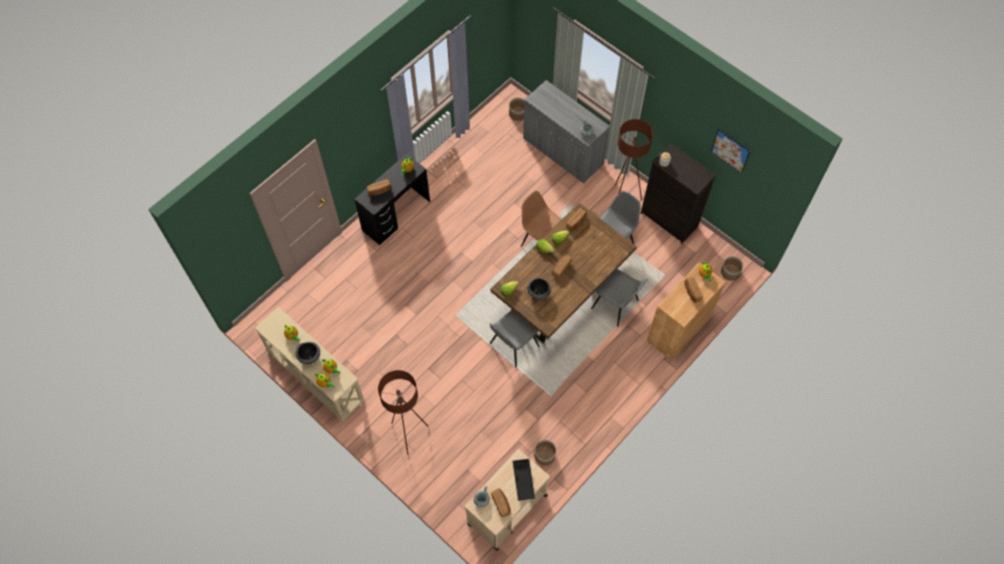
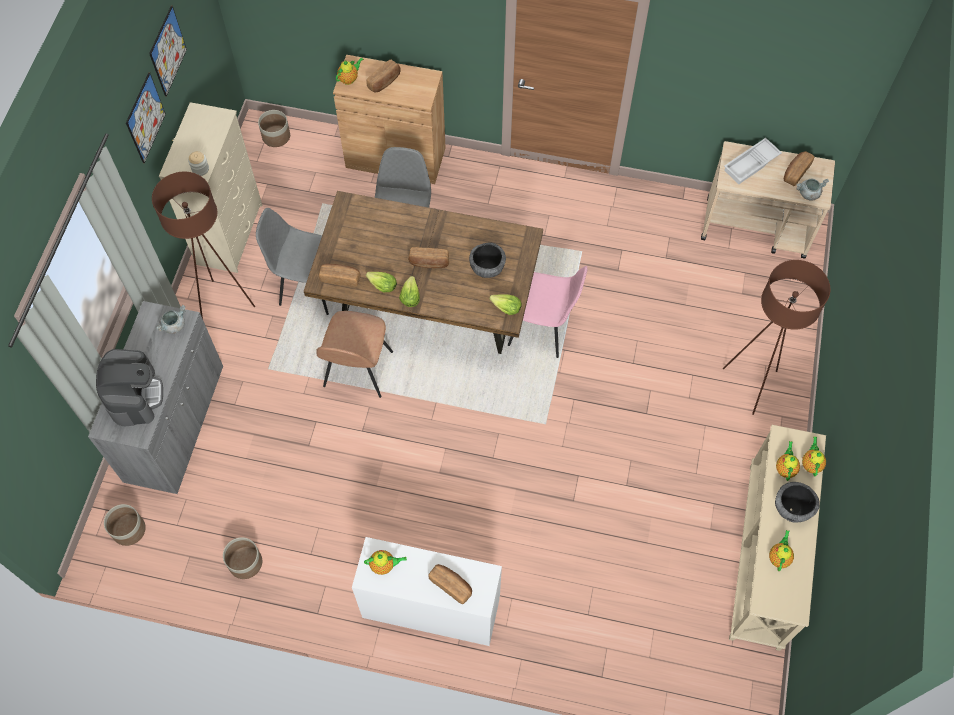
camera: 120 degrees left, 0 degrees up
black desk [354,154,430,245] -> white desk [352,537,502,646]
grey chair [489,310,540,368] -> pink chair [508,266,588,358]
black tray [513,459,535,501] -> white tray [724,138,782,184]
planter [534,440,556,466] -> planter moved to [223,537,262,579]
black dresser [641,143,716,244] -> beige dresser [159,102,262,273]
none -> coffee machine [96,349,163,426]
none -> picture [126,72,166,163]

